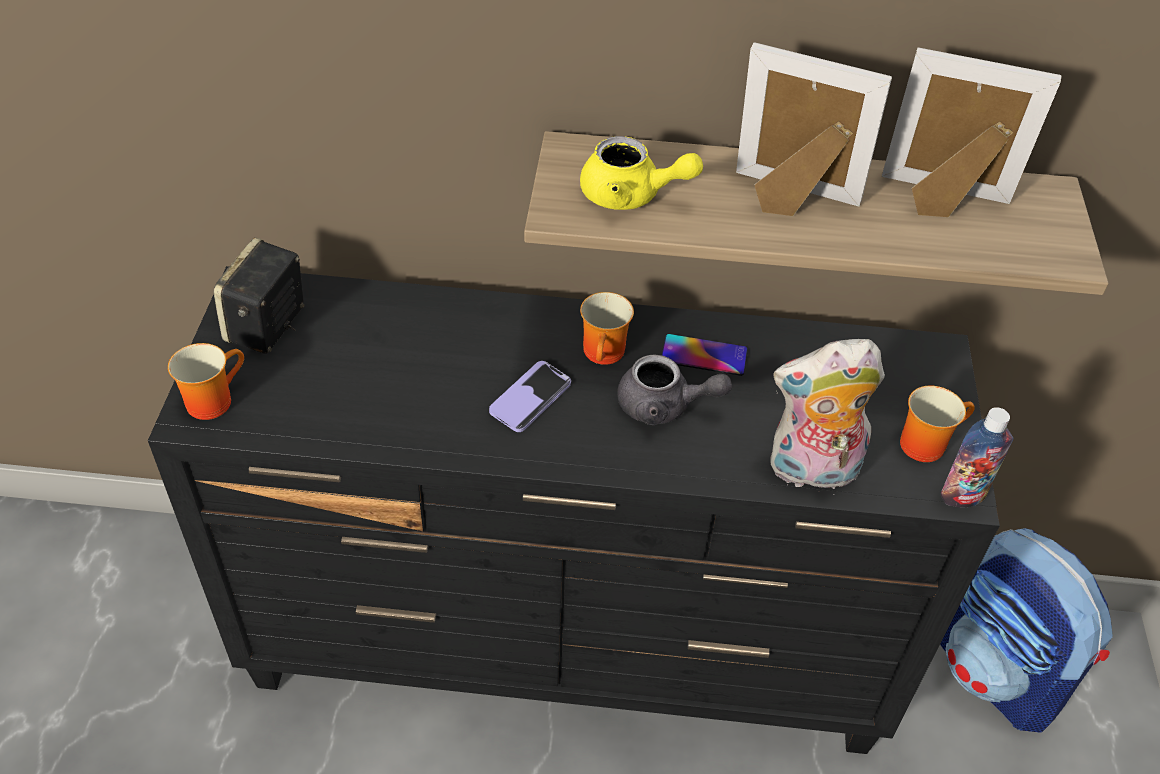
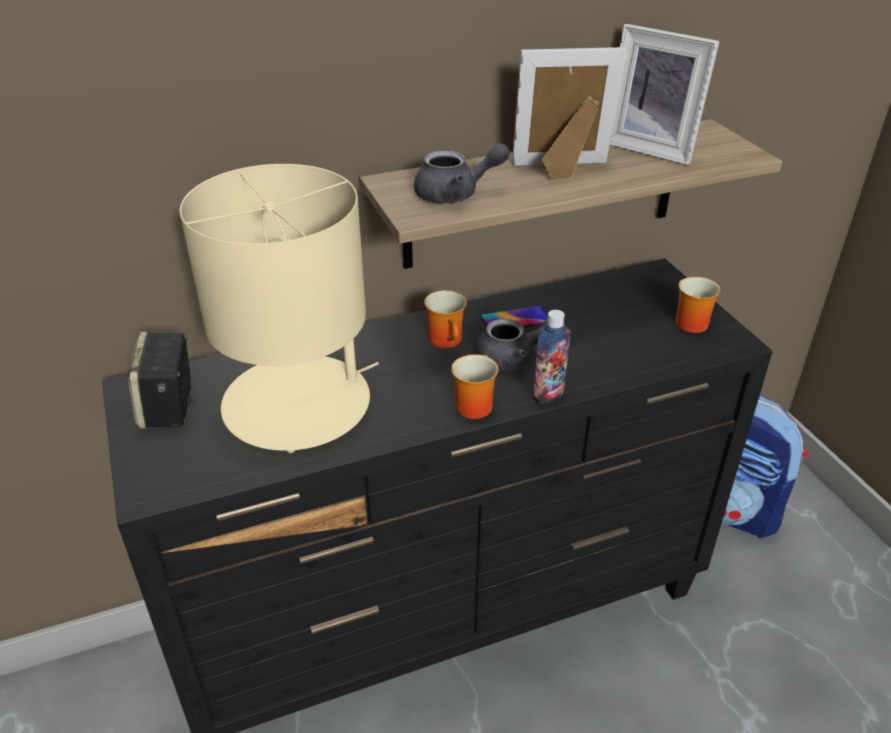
camera: 25 degrees left, 10 degrees down
mug [168,343,244,420] -> mug moved to [451,354,499,419]
phone [489,361,571,432] -> none
yellow teapot [580,136,703,210] -> grey teapot [414,143,510,203]
plush toy [770,339,885,495] -> none
picture frame [882,47,1062,217] -> picture frame turned 135 degrees counterclockwise [610,24,720,165]
bottle [940,407,1013,507] -> bottle moved to [533,310,571,404]
none -> beige table lamp [179,164,379,453]

